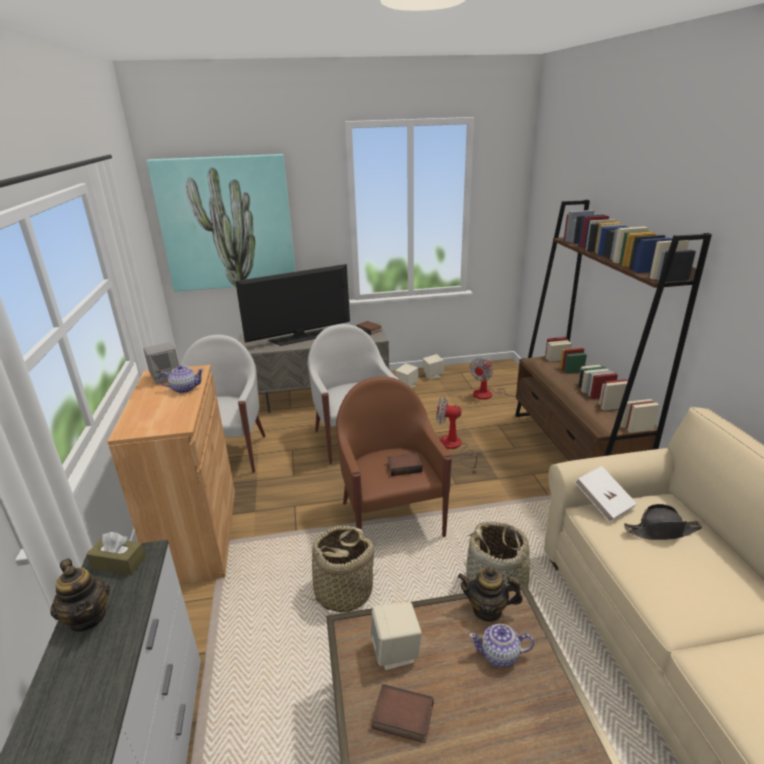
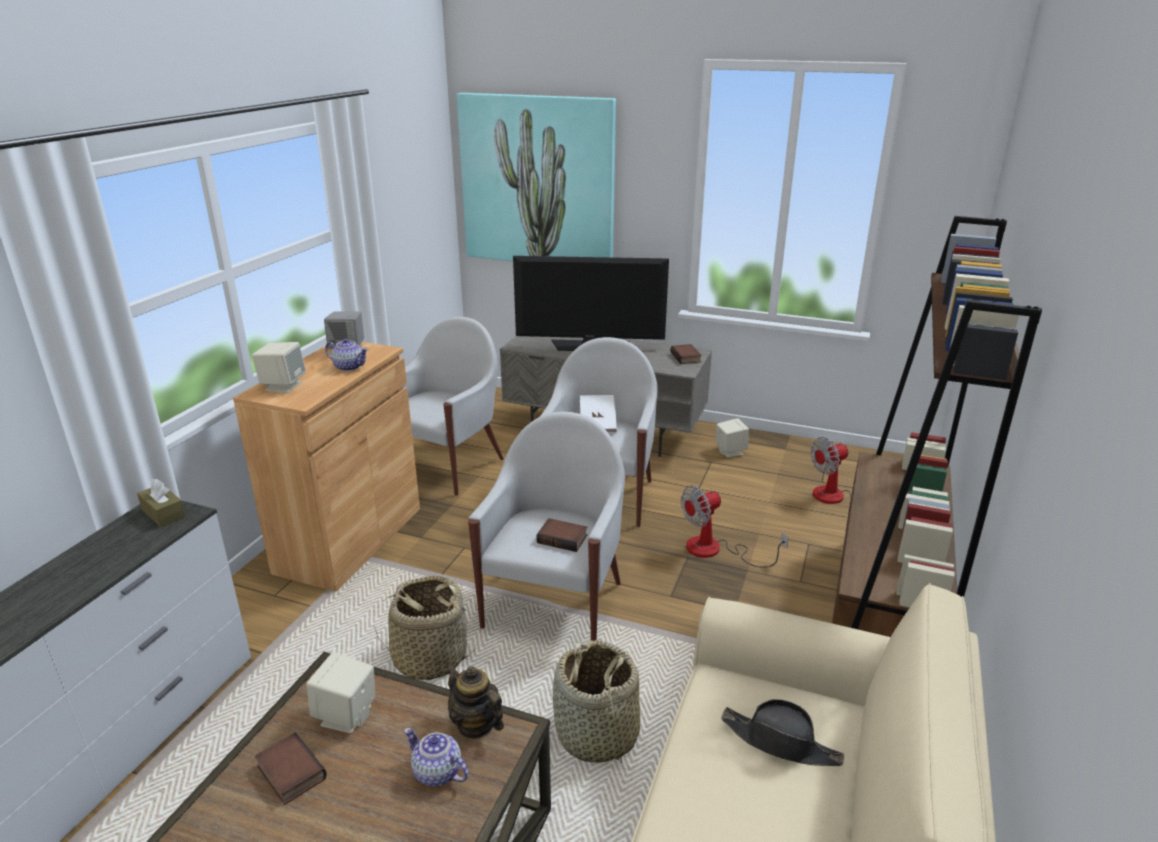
camera: 30 degrees right, 0 degrees up
teapot [50,558,110,632] -> none
brown armchair [336,376,452,537] -> white armchair [468,412,625,641]
beige speaker [423,354,444,380] -> beige speaker moved to [252,342,306,393]
fan [436,397,482,468] -> fan turned 75 degrees counterclockwise [681,485,789,568]
white book [575,466,637,522] -> white book moved to [580,395,617,433]

